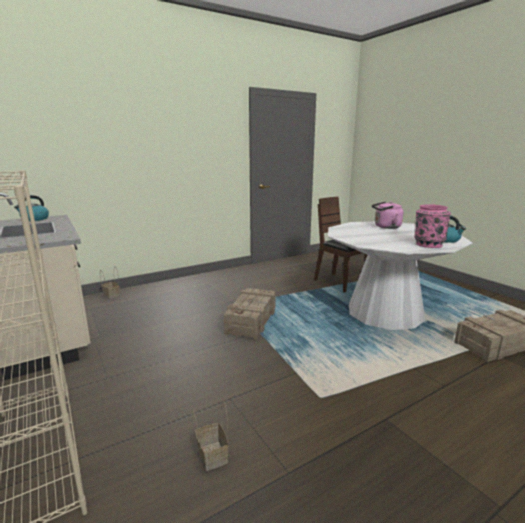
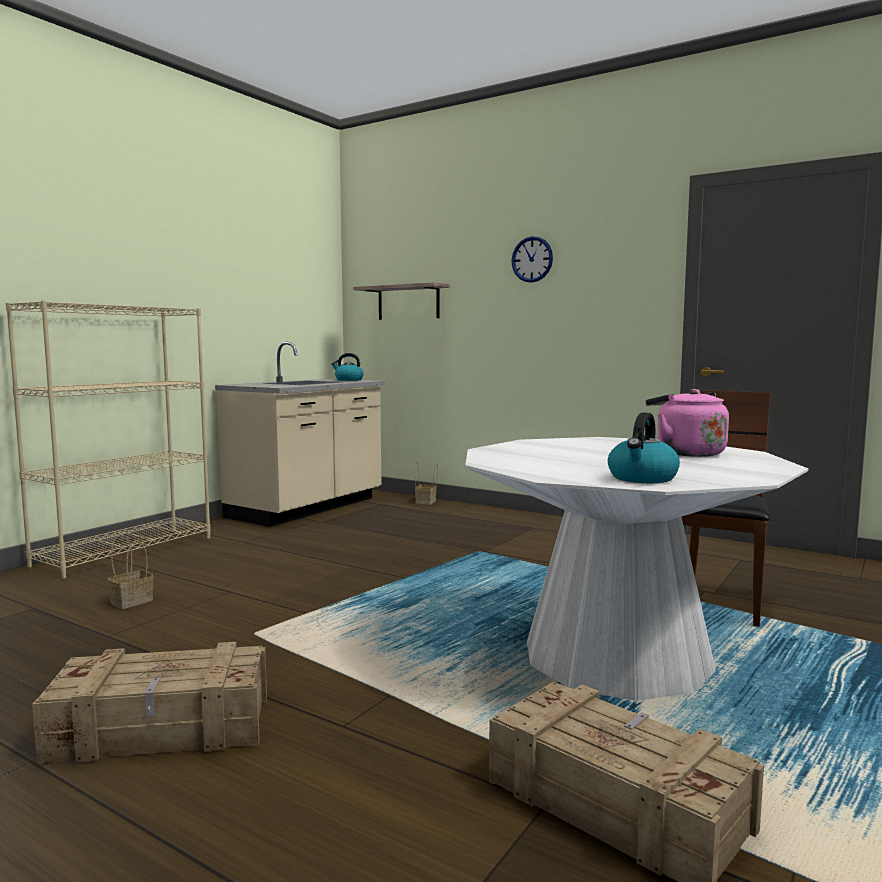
camera: 65 degrees right, 10 degrees down
crate [224,288,276,339] -> crate moved to [32,642,267,764]
pink vase [414,204,451,248] -> none
none -> shelf [353,282,450,320]
none -> wall clock [511,236,553,283]

